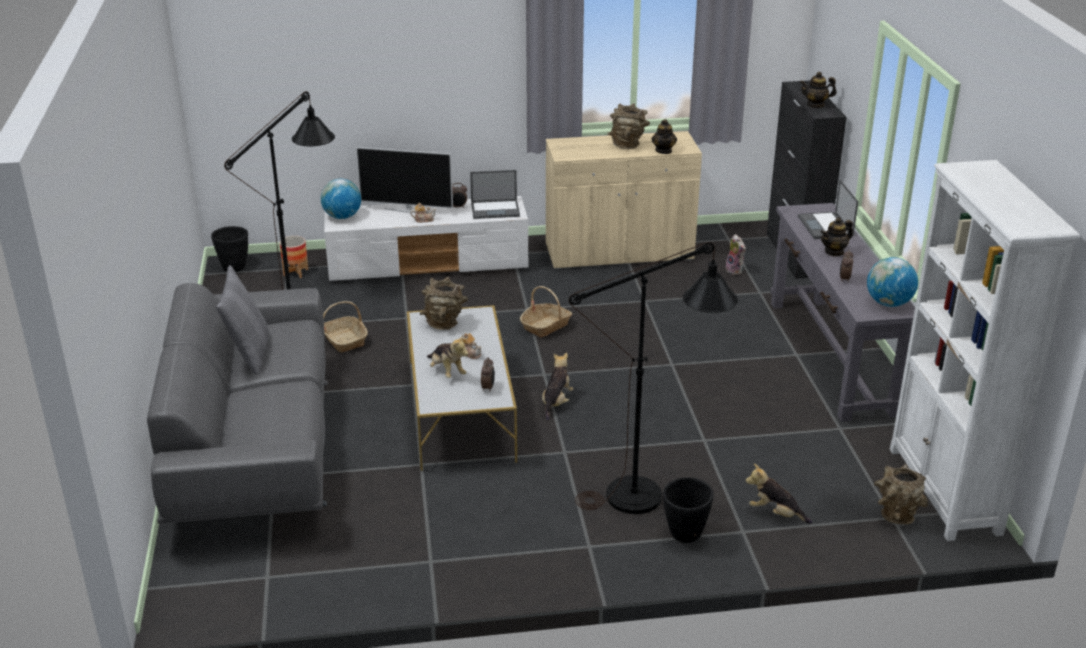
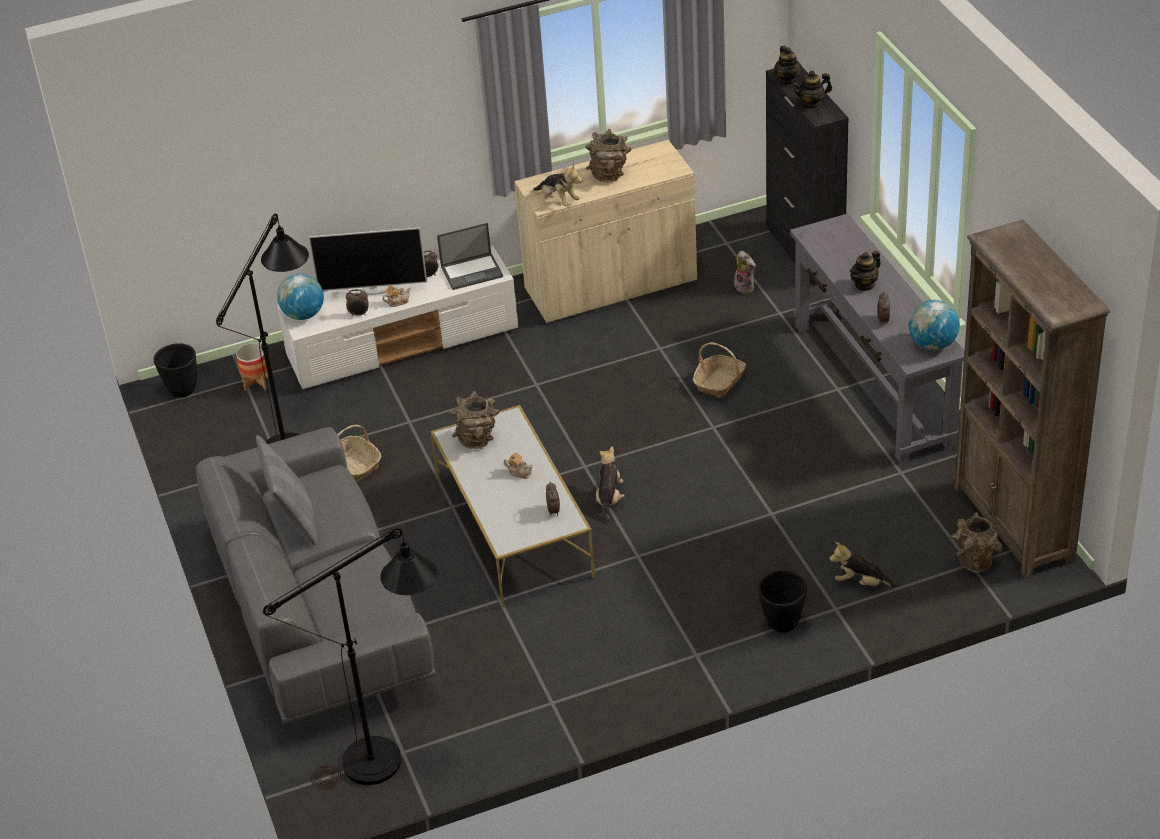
camera: 10 degrees left, 10 degrees up
plush toy [427,335,469,378] -> plush toy moved to [533,165,582,206]
basket [520,286,572,338] -> basket moved to [693,342,746,398]
black floor lamp [569,242,738,514] -> black floor lamp moved to [263,528,438,790]
teapot [652,119,677,154] -> teapot moved to [774,46,802,85]
laptop [798,180,858,239] -> none
white bookcase [890,160,1080,541] -> brown bookcase [954,219,1110,579]
none -> alarm clock [346,289,369,316]

